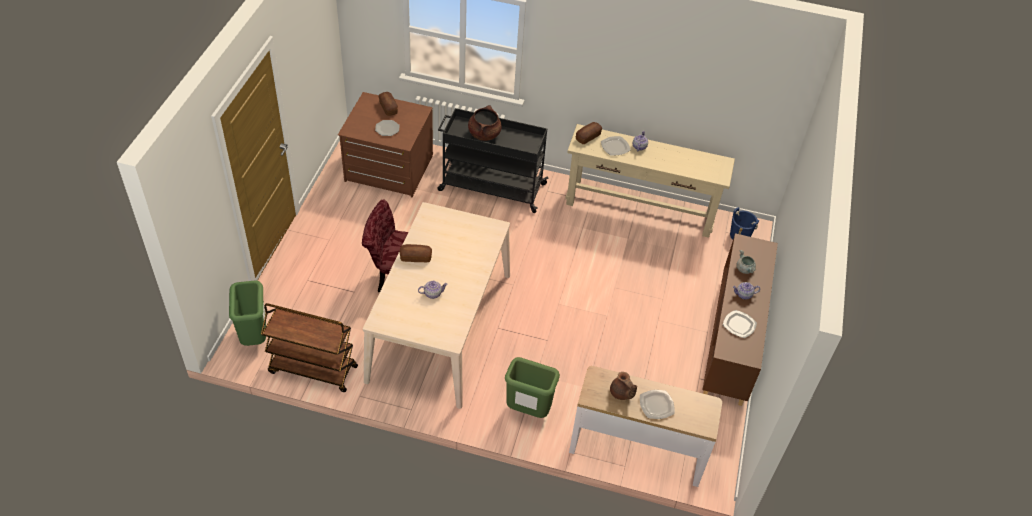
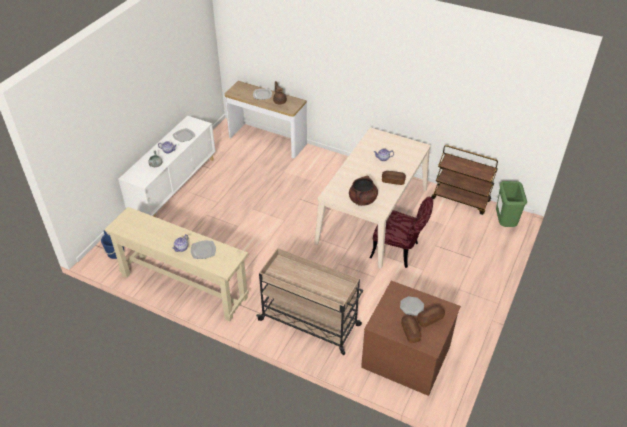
camera: 165 degrees left, 5 degrees down
black cart [437,108,549,213] -> beige cart [256,248,363,355]
brown cooking pot [468,105,502,141] -> brown cooking pot moved to [349,176,378,206]
green trash can [505,357,560,418] -> none
bread [576,122,602,144] -> bread moved to [417,305,445,327]
brown cabinet [702,233,778,406] -> white cabinet [118,116,216,217]

